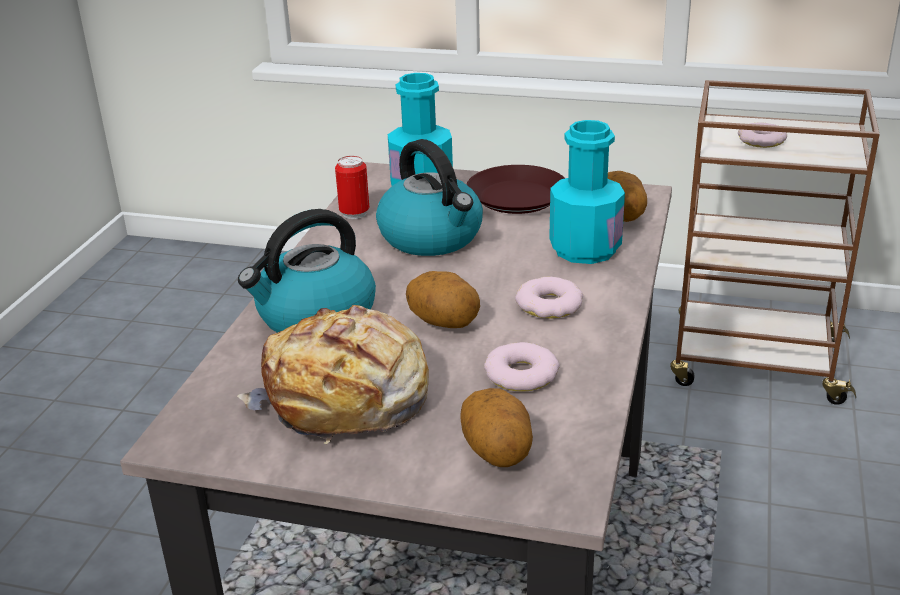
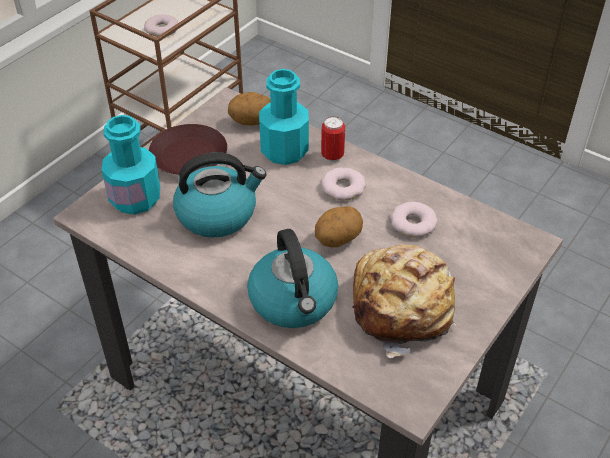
camera: 70 degrees left, 15 degrees up
can [335,156,369,219] -> can moved to [321,117,345,162]
potato [460,388,533,467] -> none

